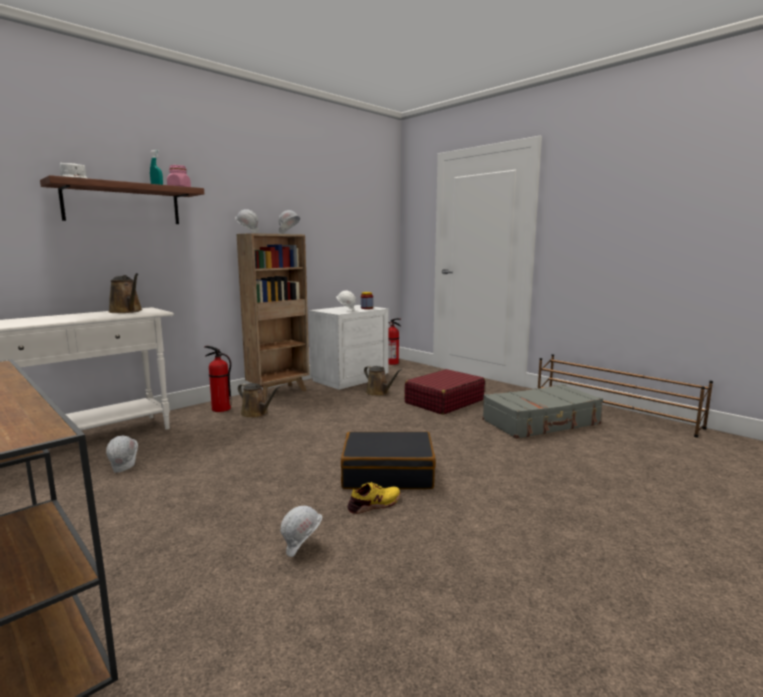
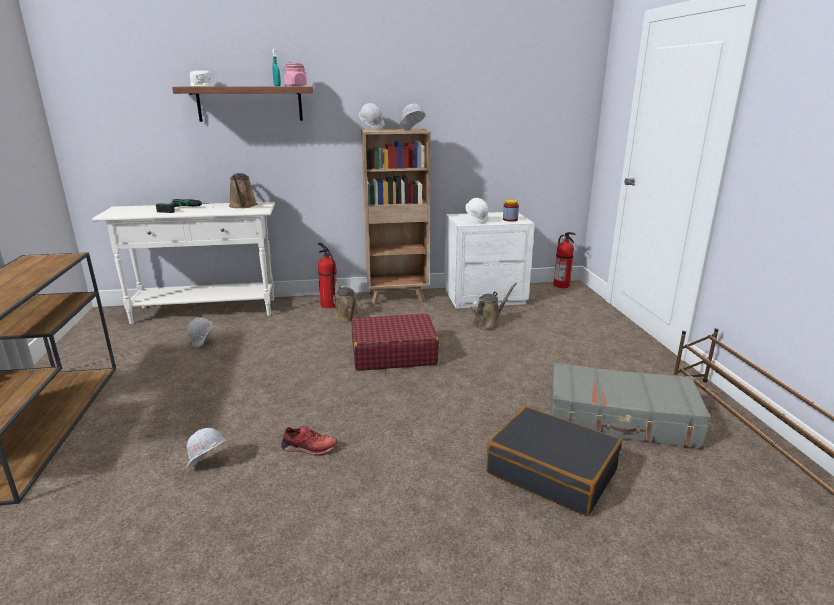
camera: 35 degrees right, 10 degrees up
black suitcase [341,432,436,489] -> black suitcase moved to [486,406,622,516]
yellow shoe [347,482,400,514] -> red shoe [281,426,337,456]
brown watering can [364,366,402,396] -> brown watering can turned 120 degrees counterclockwise [471,283,517,330]
red suitcase [405,369,485,415] -> red suitcase moved to [352,314,439,371]
none -> power drill [156,199,205,213]

